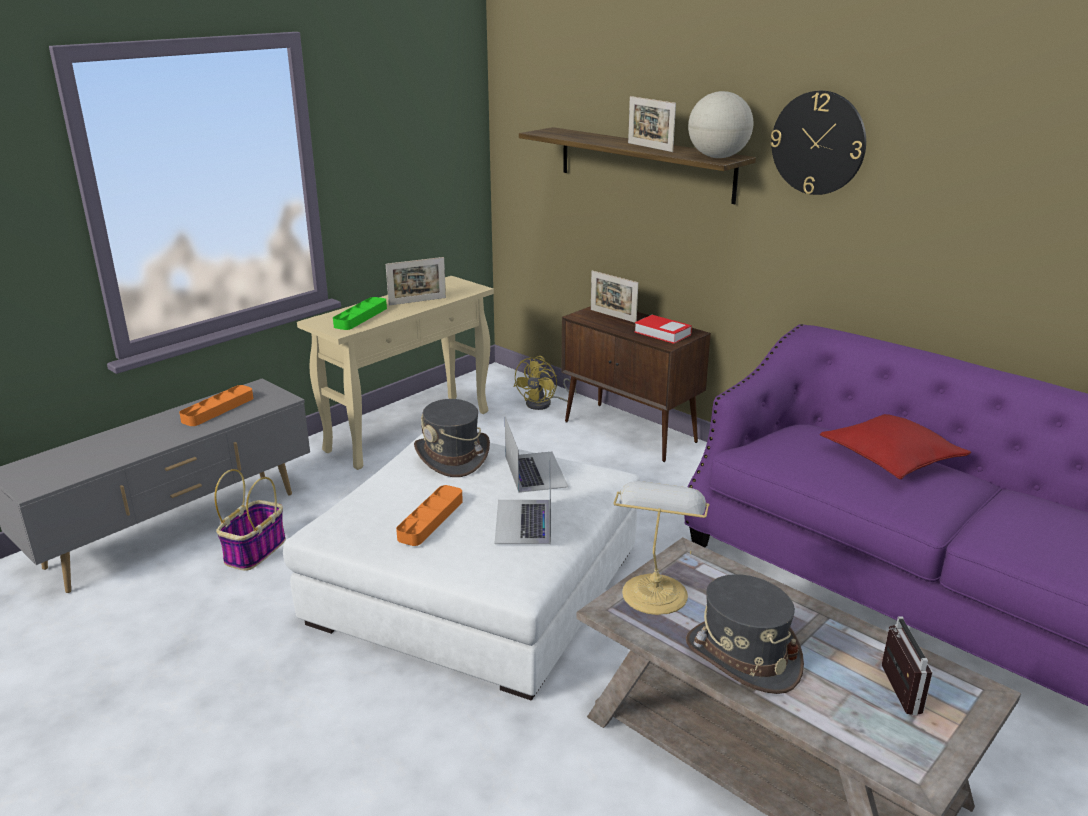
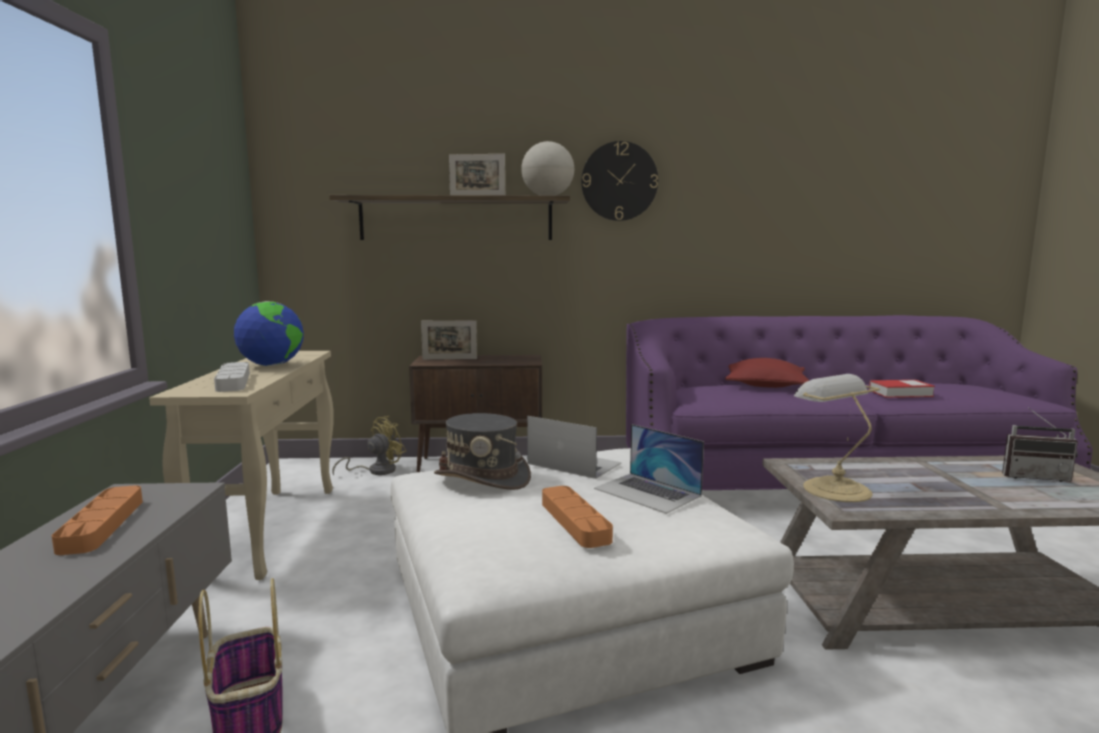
camera: 45 degrees left, 15 degrees down
green tray [333,297,387,330] -> grey tray [214,362,250,392]
picture frame [386,257,446,305] -> globe [234,301,304,366]
yellow fan [513,356,576,410] -> yellow fan turned 120 degrees counterclockwise [332,416,406,475]
book [635,315,692,344] -> book moved to [869,380,935,398]
grey hat [686,574,804,694] -> none
radio [882,616,933,715] -> radio turned 150 degrees clockwise [1002,408,1078,482]

